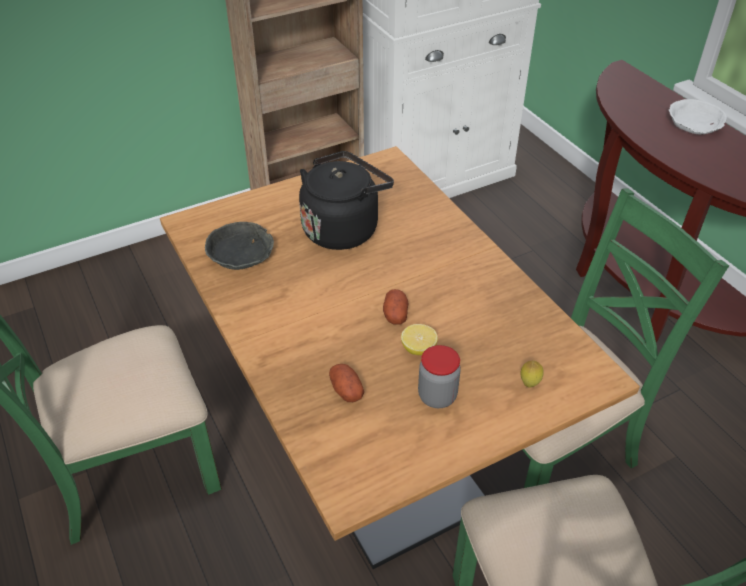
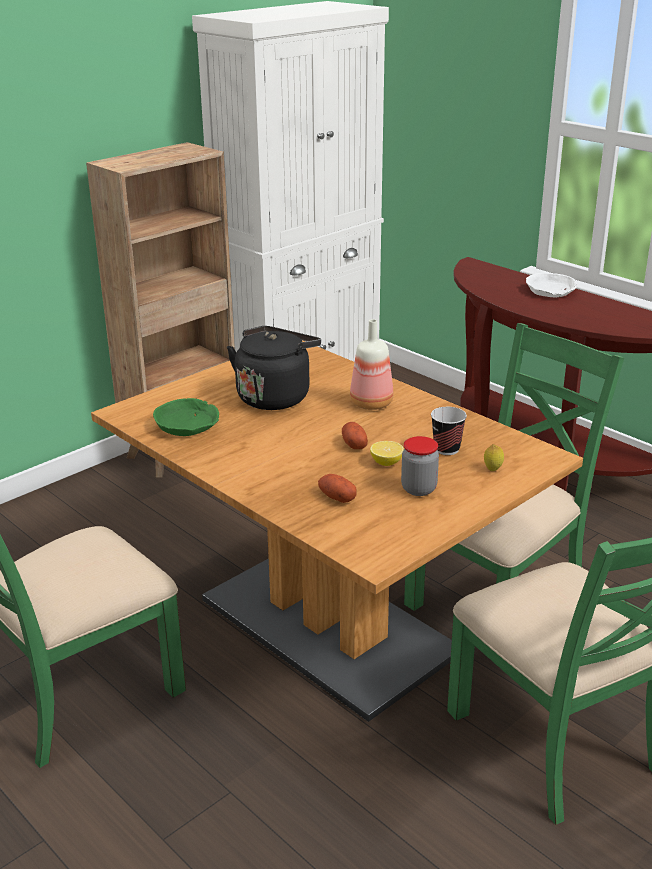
camera: 15 degrees left, 15 degrees down
grey bowl [205,222,274,270] -> green bowl [153,398,219,436]
none -> bottle [350,319,394,410]
none -> cup [431,407,467,455]

